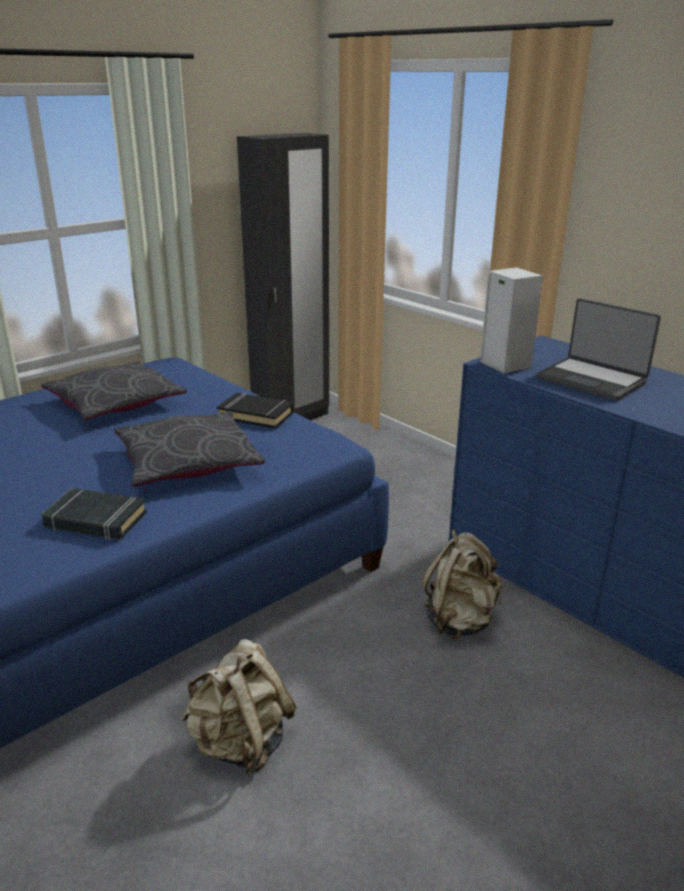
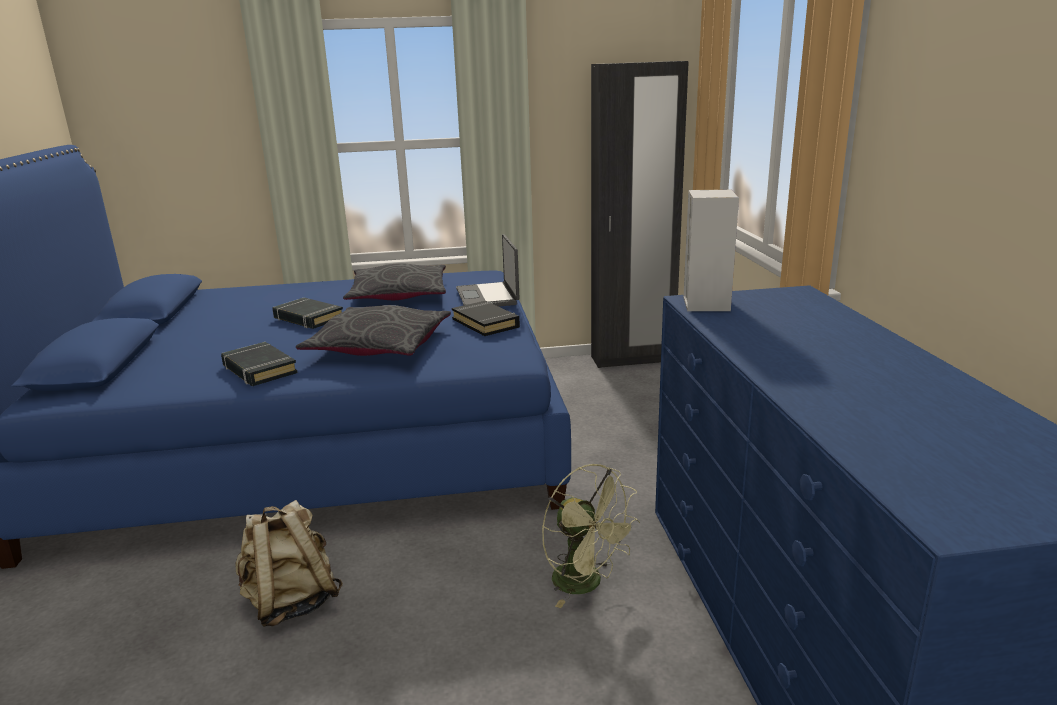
camera: 35 degrees right, 5 degrees down
beige backpack [423,530,503,639] -> green fan [542,464,640,608]
laptop [537,298,661,401] -> laptop moved to [456,234,519,307]
none -> black book [272,298,343,329]

